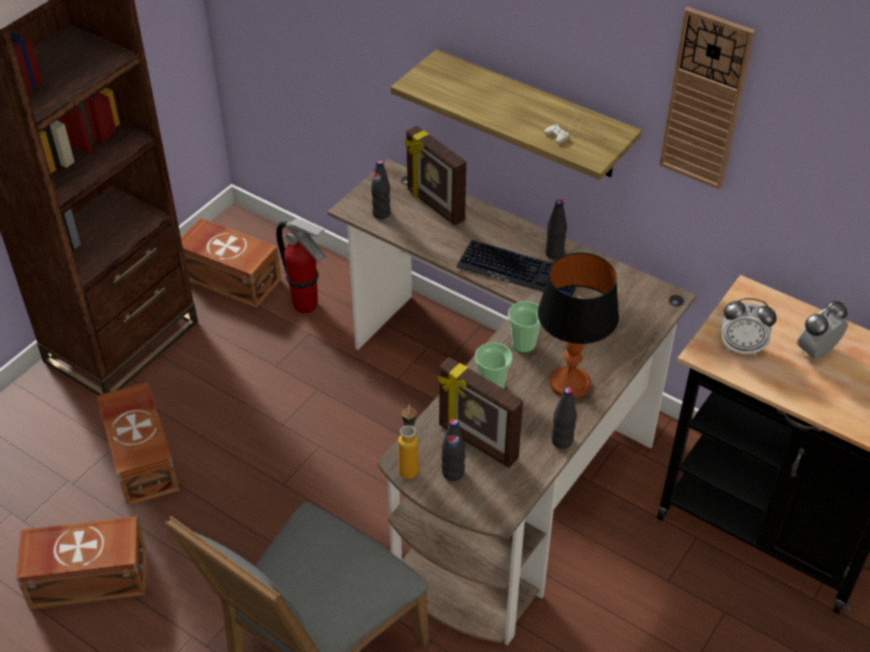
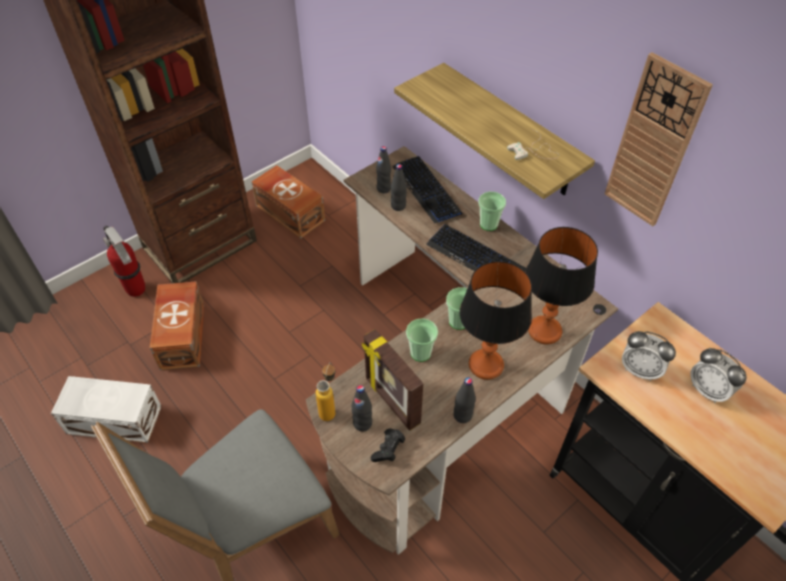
camera: 15 degrees right, 5 degrees up
brown storage box [16,516,146,610] -> white storage box [51,376,161,443]
fire extinguisher [276,219,326,313] -> fire extinguisher moved to [103,226,145,297]
picture frame [405,126,466,226] -> keyboard [392,156,462,223]
black bottle [545,200,567,259] -> black bottle moved to [391,164,407,211]
alarm clock [797,301,848,360] -> alarm clock turned 105 degrees counterclockwise [690,348,747,403]
none -> black game controller [371,428,405,462]
none -> cup [478,192,506,231]
none -> table lamp [525,227,598,344]

